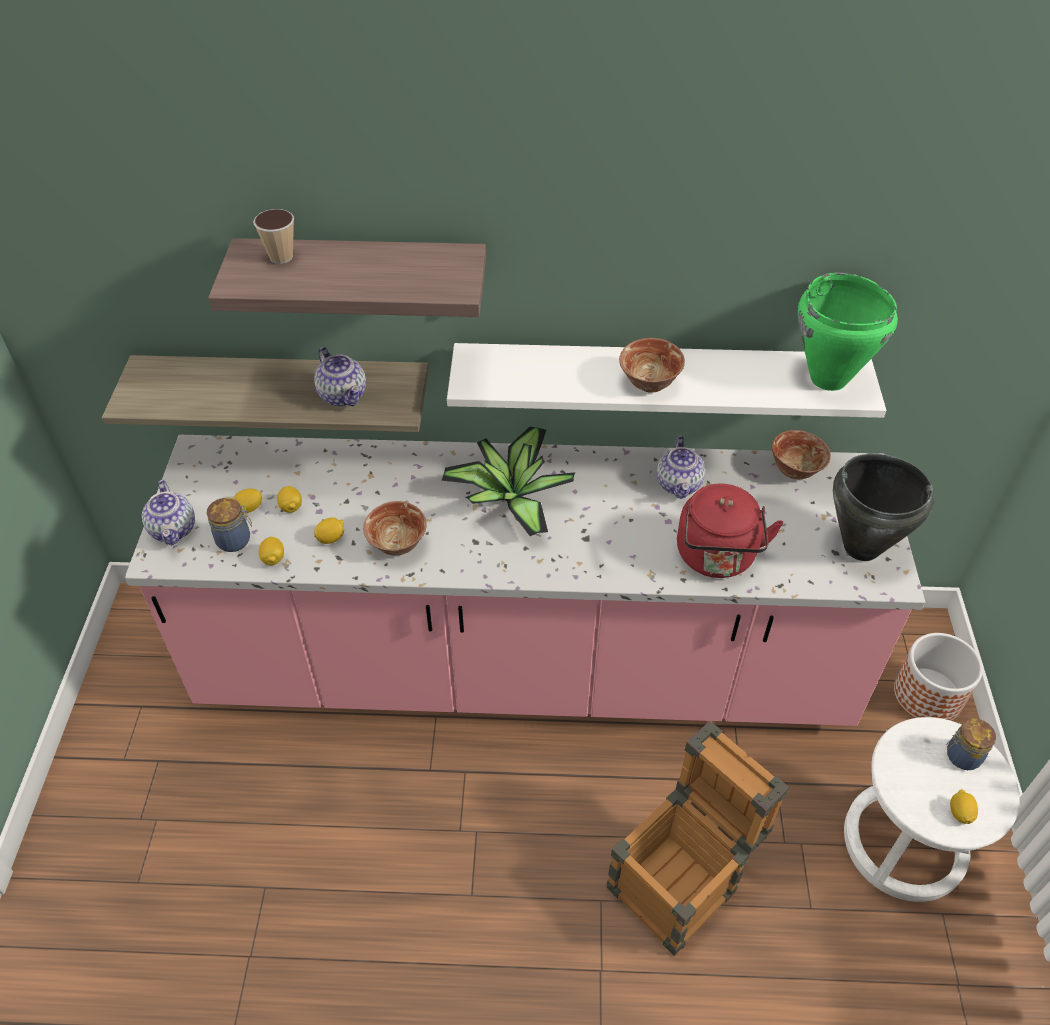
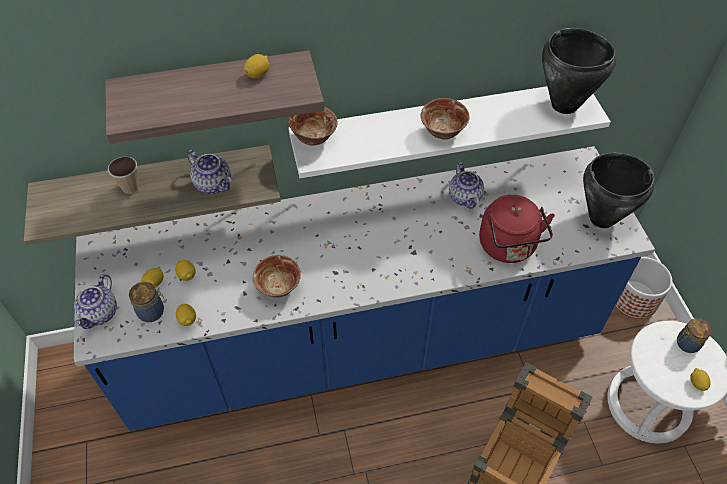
camera: 15 degrees left, 5 degrees up
pink counter [125,435,925,726] -> blue counter [74,146,655,431]
teapot [142,480,195,546] -> teapot turned 45 degrees clockwise [74,274,117,329]
cup [253,209,294,264] -> cup moved to [108,156,139,194]
lemon [314,517,344,544] -> lemon moved to [244,54,269,78]
potted plant [441,427,575,536] -> none
bowl [772,430,831,479] -> bowl moved to [288,107,337,146]
green cooking pot [798,273,898,391] -> black cooking pot [542,28,616,114]

